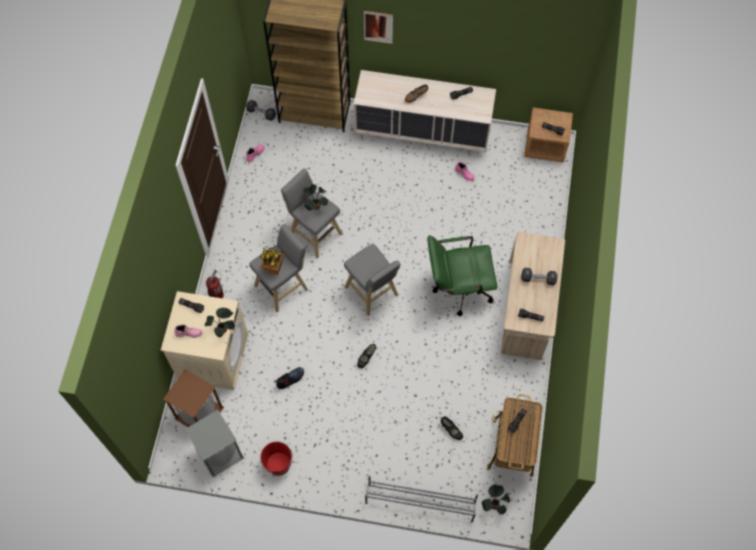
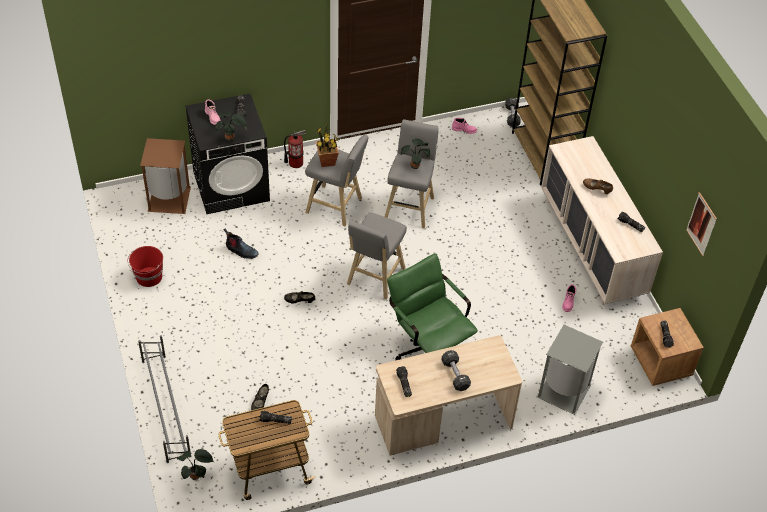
camera: 60 degrees right, 15 degrees down
beige washing machine [161,291,248,390] -> black washing machine [185,94,270,214]
grey trash can [185,410,244,477] -> grey trash can moved to [537,325,603,415]
picture [364,11,393,44] -> picture moved to [686,192,717,256]

